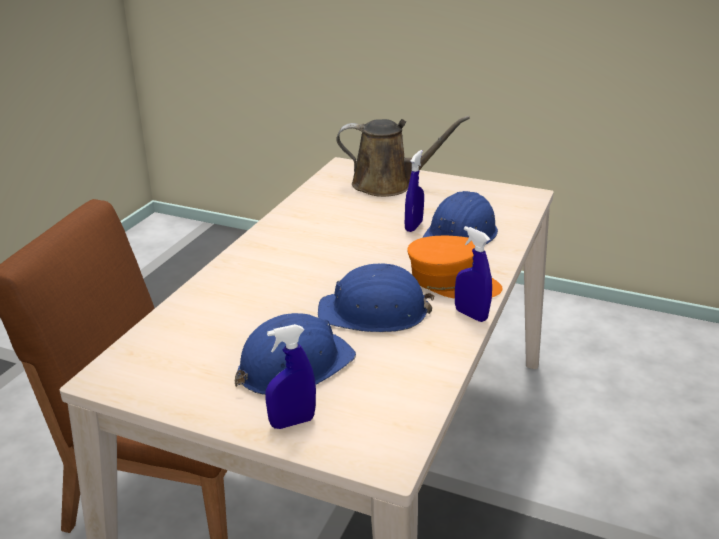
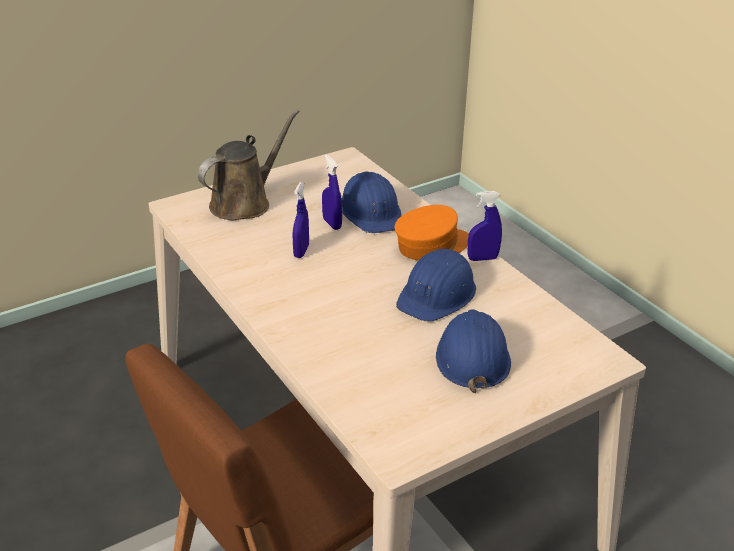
camera: 55 degrees left, 5 degrees up
blue spray bottle [265,324,316,429] -> blue spray bottle moved to [293,182,309,258]

